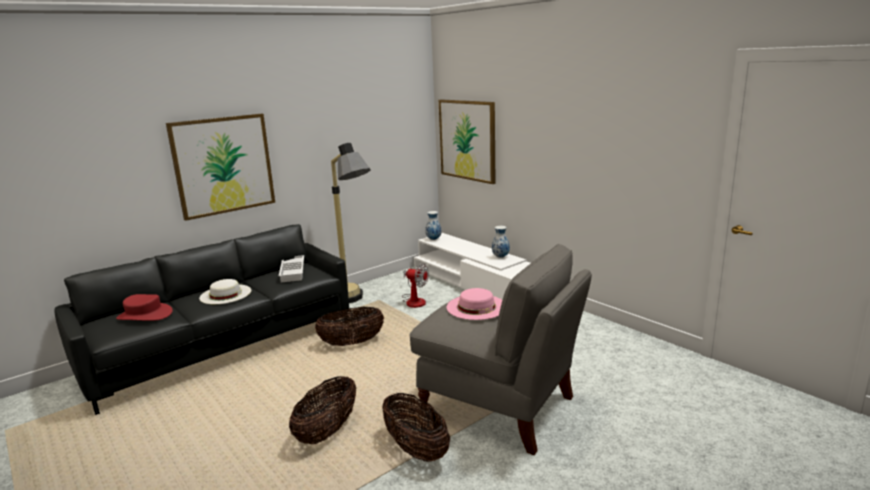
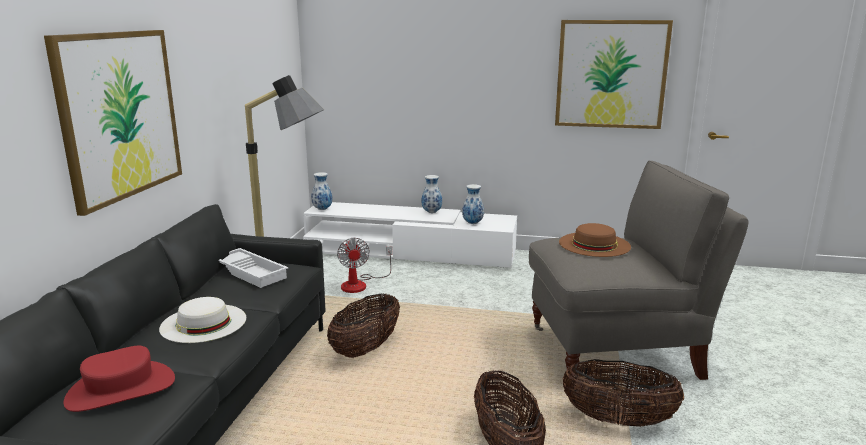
camera: 40 degrees left, 0 degrees up
fan [402,263,429,308] -> fan turned 90 degrees clockwise [337,238,393,293]
picture [439,99,496,184] -> picture moved to [555,20,673,129]
pink hat [447,288,502,320] -> brown hat [559,223,631,257]
none -> vase [462,184,484,224]

